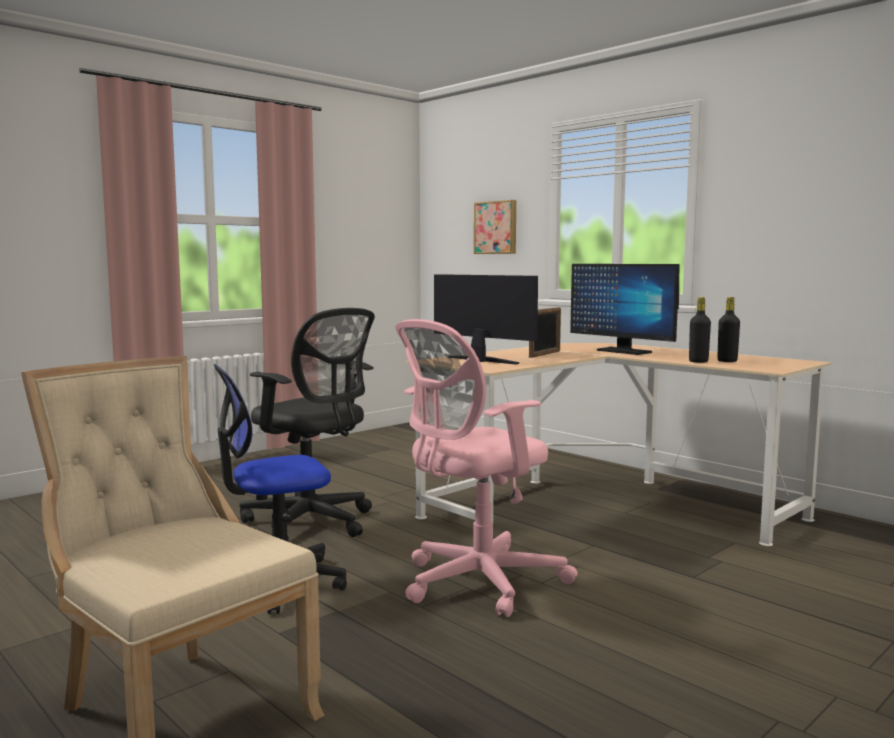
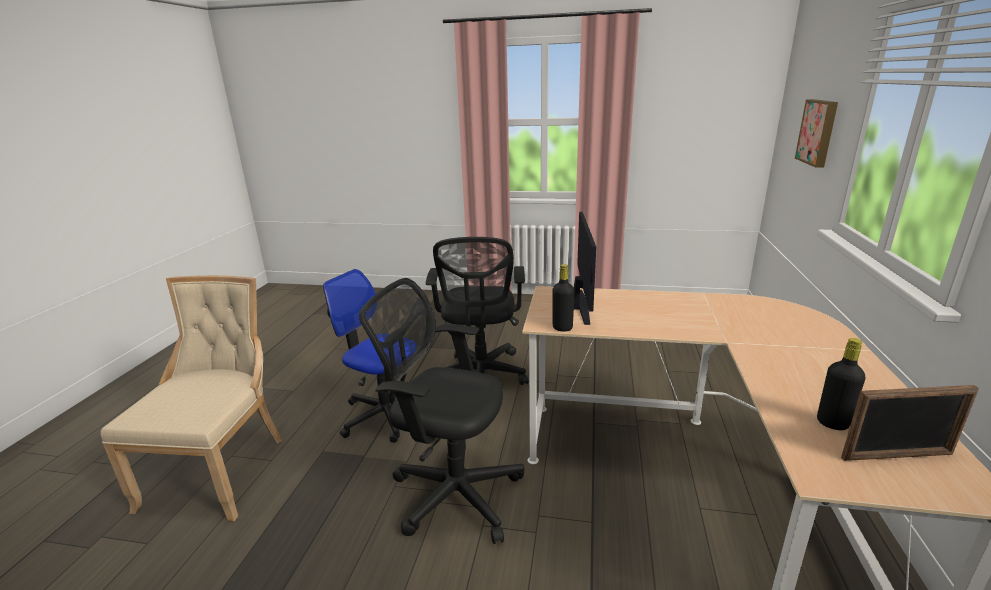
camera: 55 degrees right, 15 degrees up
pink office chair [395,319,578,617] -> black office chair [359,278,524,544]
picture frame [529,307,561,358] -> picture frame moved to [841,385,979,461]
monitor [570,264,679,355] -> none
black bottle [689,297,711,363] -> black bottle moved to [552,264,575,332]

